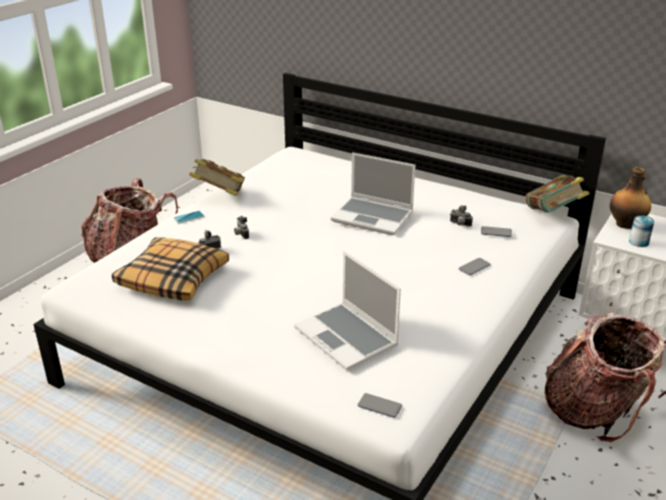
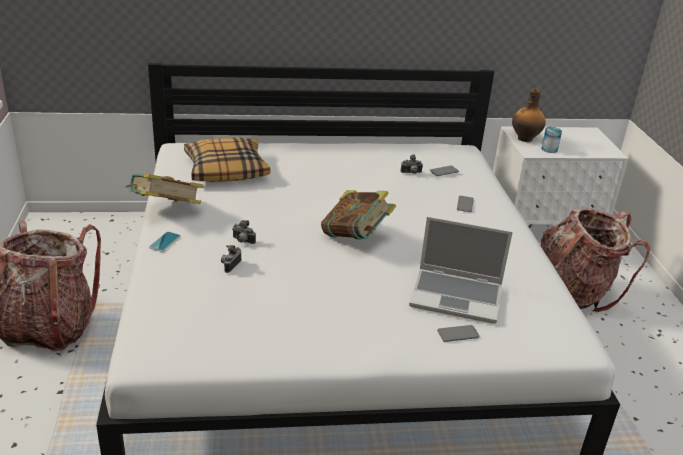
camera: 40 degrees left, 0 degrees up
pillow [112,237,229,300] -> pillow moved to [184,138,270,182]
laptop [331,152,415,235] -> none
phone [357,393,402,418] -> phone moved to [437,325,480,342]
book [526,175,590,212] -> book moved to [321,190,396,240]

